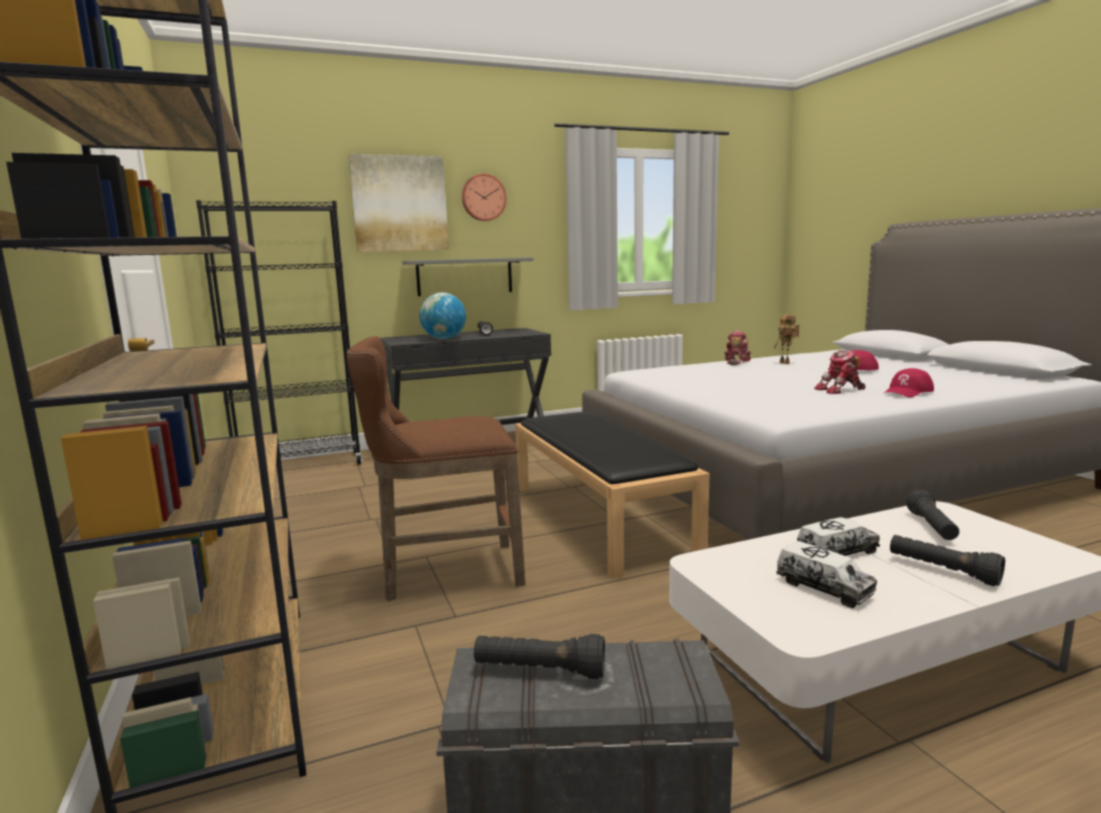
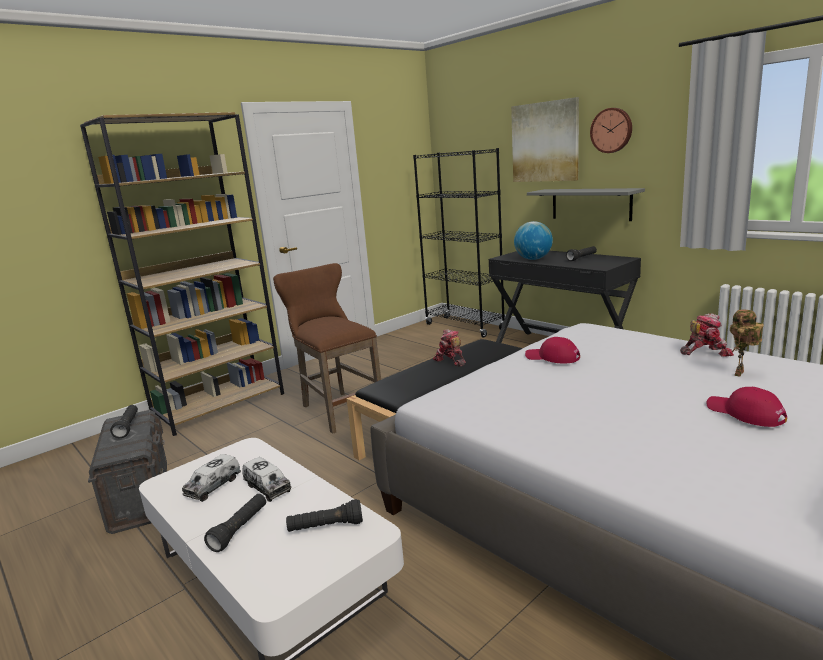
camera: 70 degrees right, 5 degrees up
toy robot [814,350,865,394] -> toy robot moved to [433,329,466,367]
red cap [883,368,934,397] -> red cap moved to [525,337,580,363]

